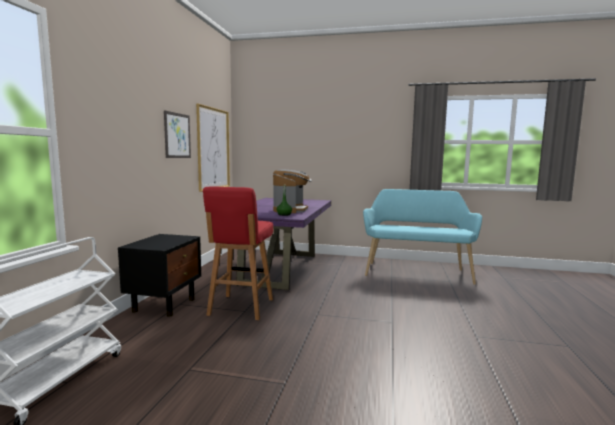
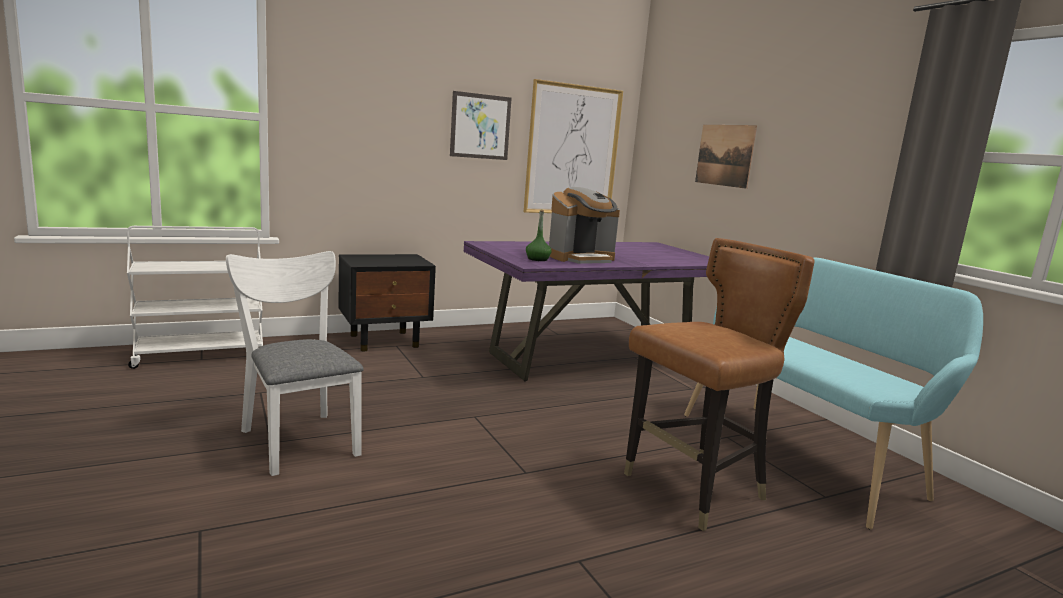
camera: 50 degrees right, 5 degrees up
red stool [203,186,273,320] -> none
none -> white chair [226,251,364,476]
none -> brown chair [624,238,815,531]
none -> picture [695,125,757,189]

